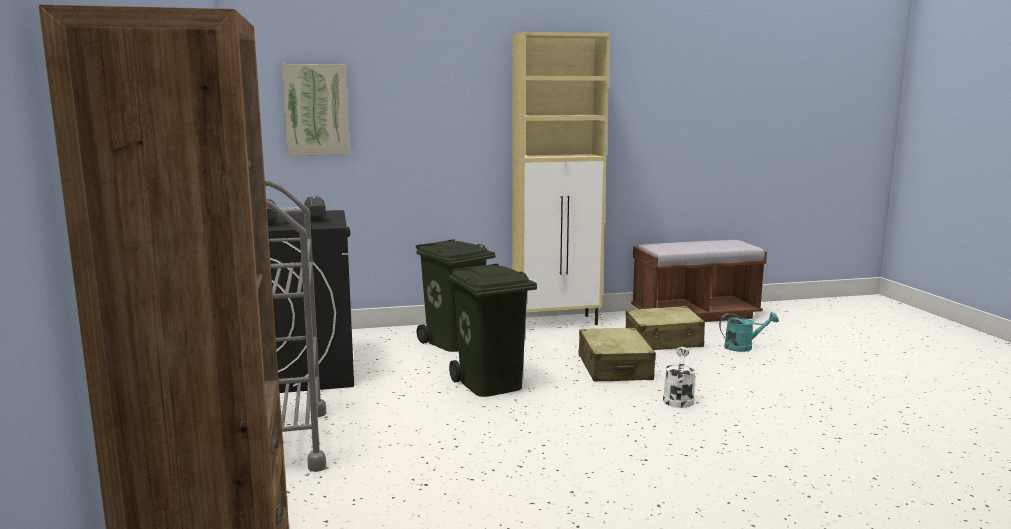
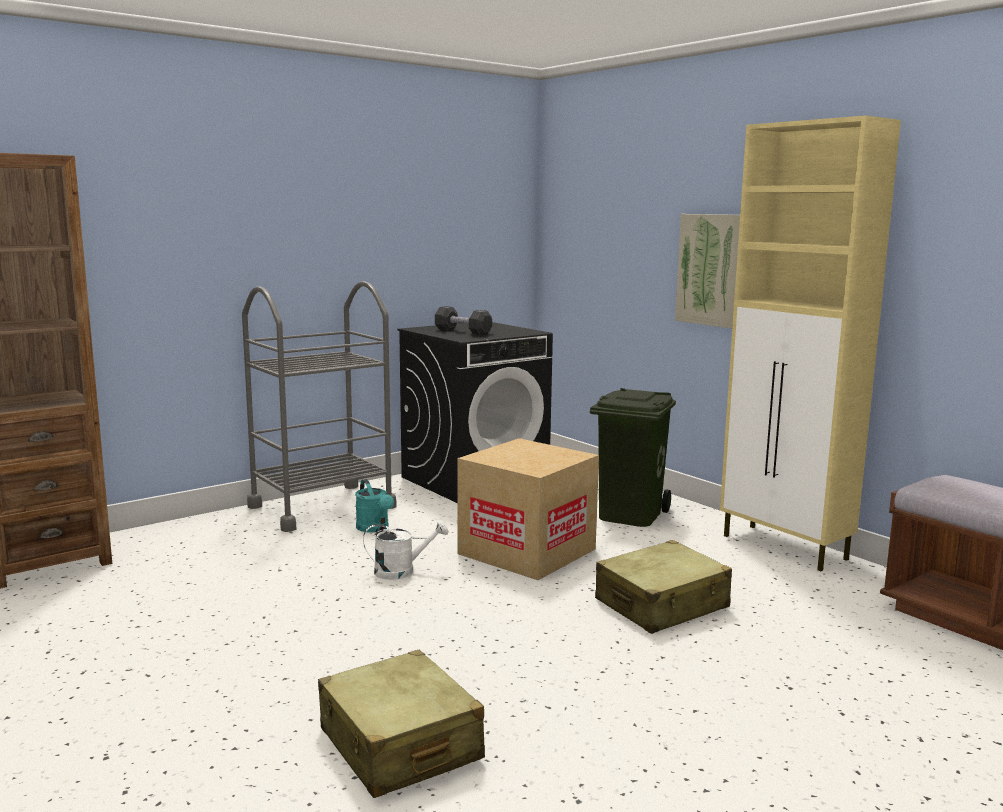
camera: 65 degrees right, 0 degrees up
picture [282,64,350,156] -> picture moved to [675,214,740,329]
green trash can [449,264,537,397] -> cardboard box [457,438,599,580]
beige suitcase [626,306,705,350] -> beige suitcase moved to [318,650,485,798]
white watering can [663,347,696,408] -> white watering can moved to [363,520,448,580]
turquoise watering can [719,312,779,352] -> turquoise watering can moved to [355,479,394,533]

